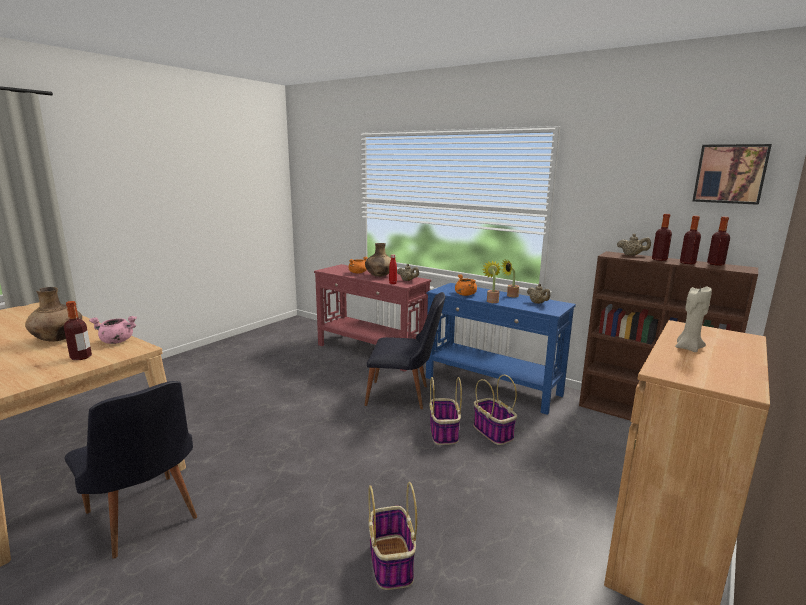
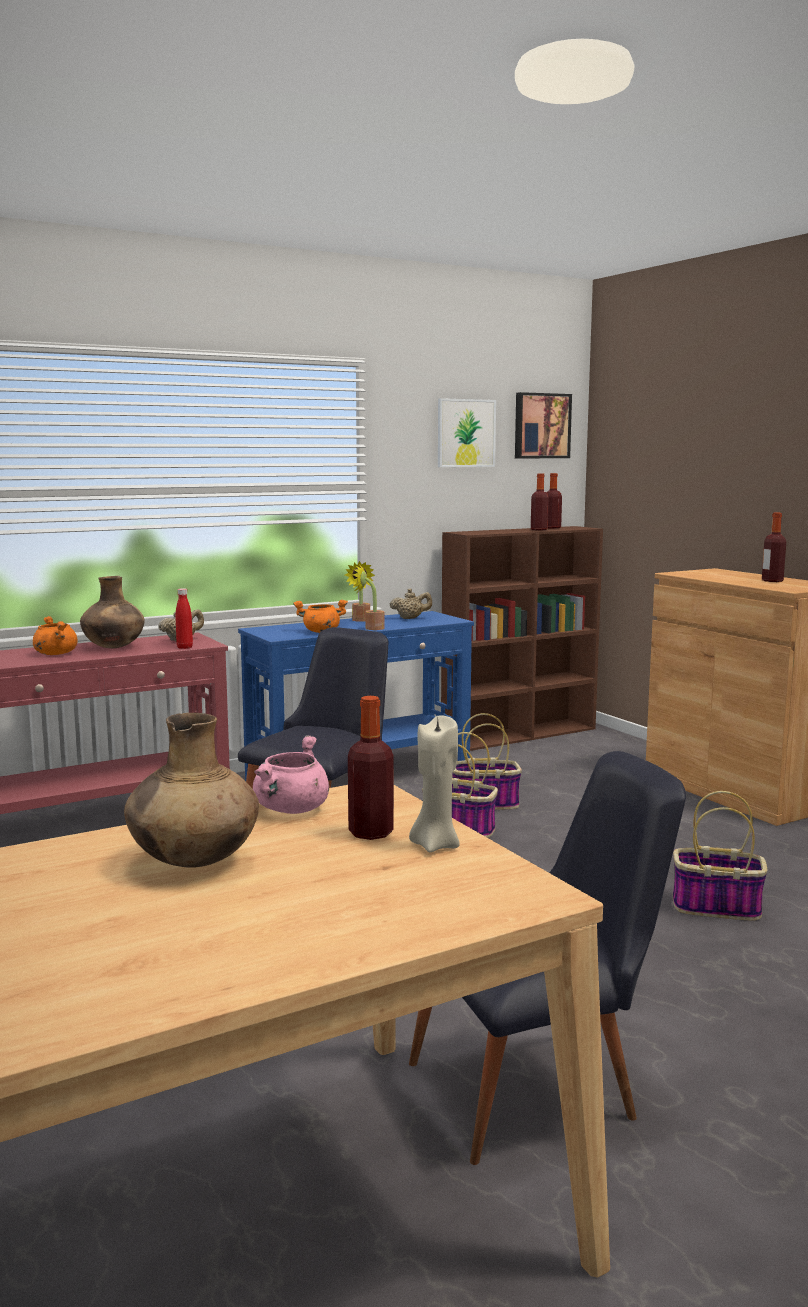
camera: 65 degrees left, 5 degrees down
beige teapot [617,234,651,256] -> none
bottle [652,214,672,261] -> bottle moved to [762,513,786,582]
beige candle [675,287,712,352] -> beige candle moved to [409,715,460,852]
none -> picture [438,398,496,467]

